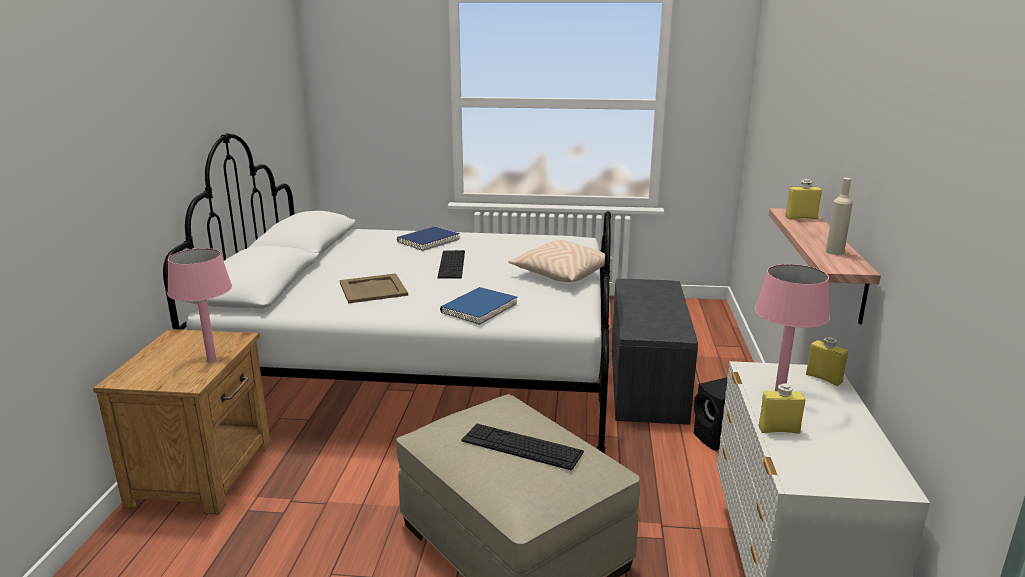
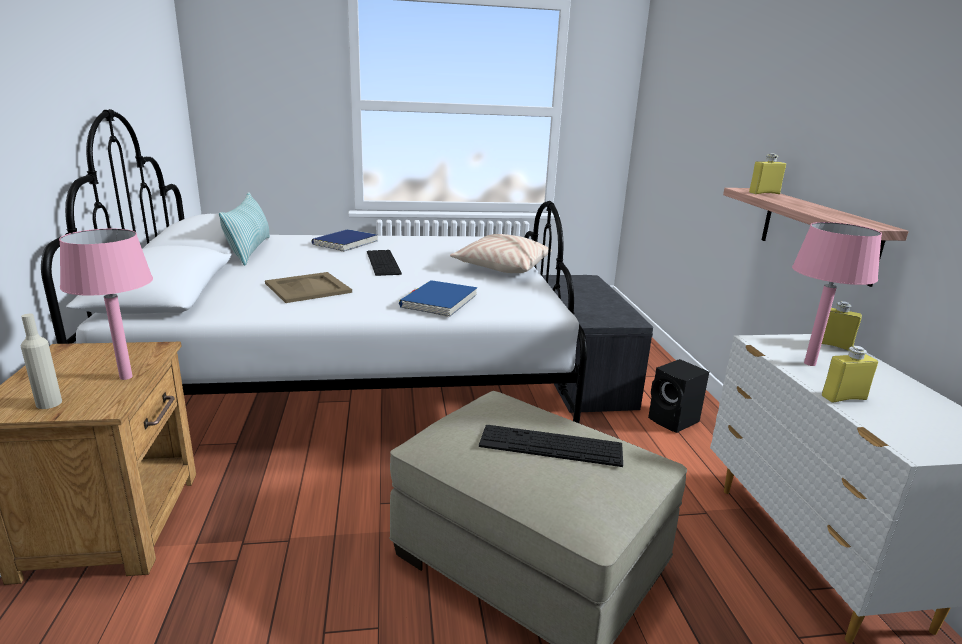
camera: 15 degrees left, 0 degrees up
beige bottle [826,178,853,255] -> beige bottle moved to [21,314,62,409]
none -> pillow [219,192,270,266]

